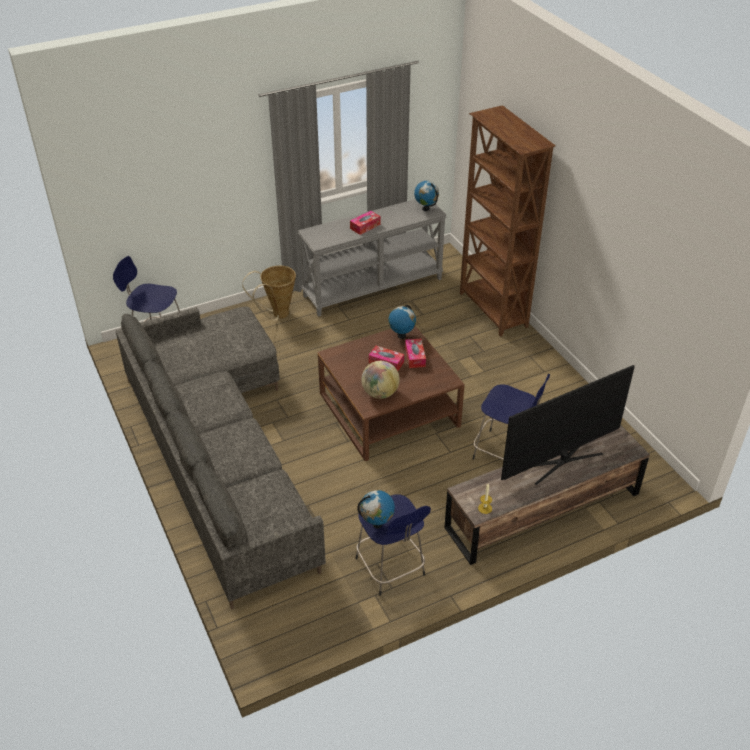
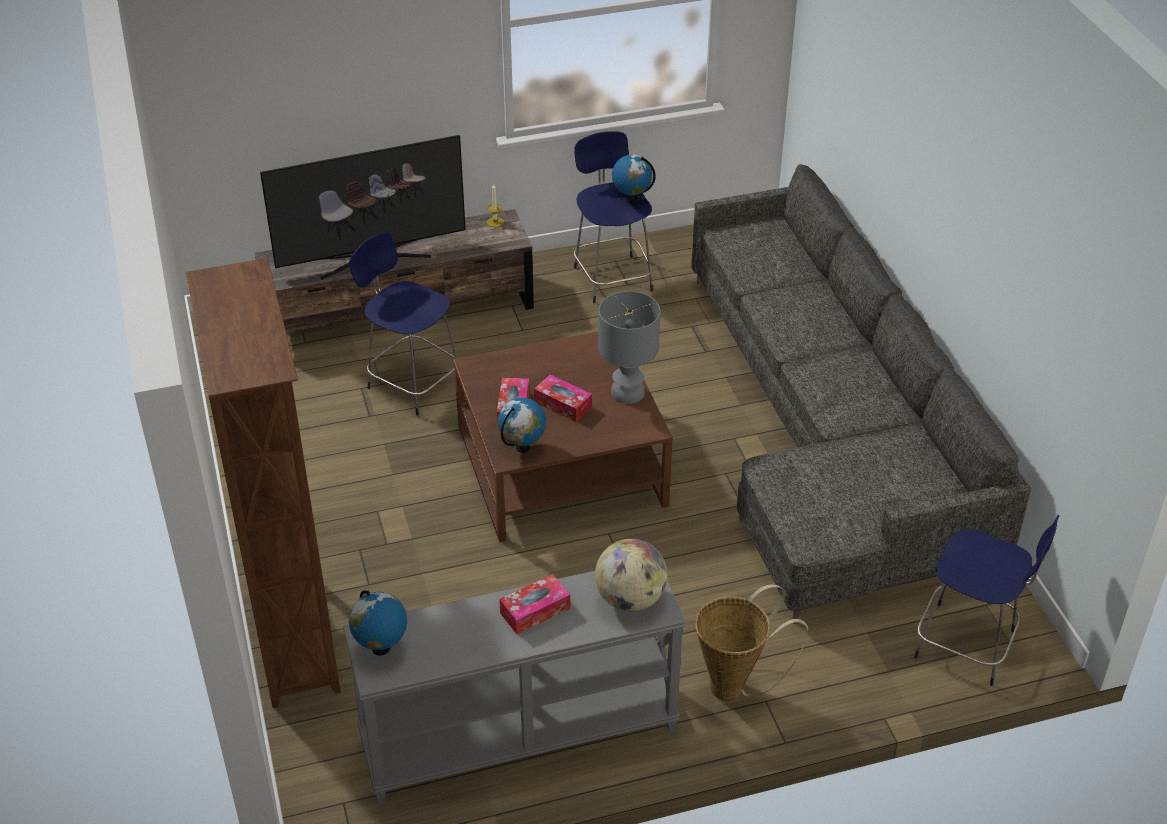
camera: 170 degrees left, 0 degrees up
globe [361,361,400,399] -> globe moved to [595,539,667,611]
none -> grey table lamp [598,291,660,404]

